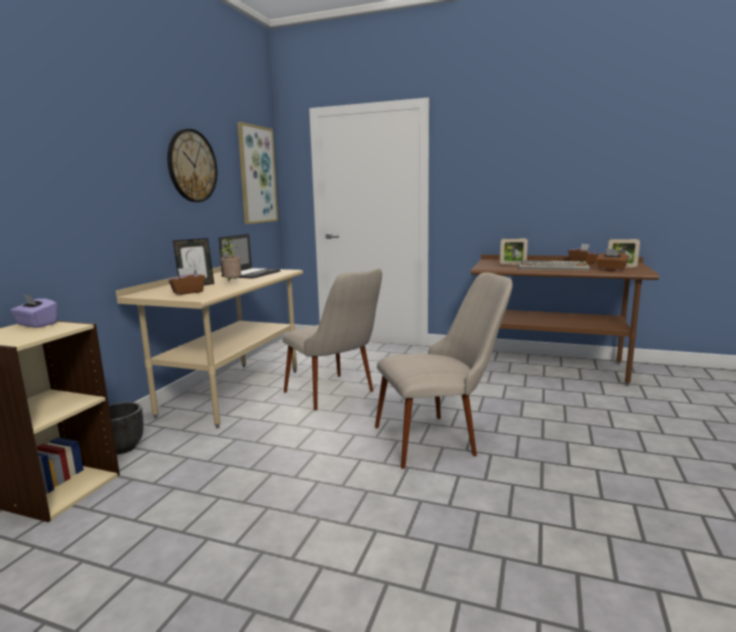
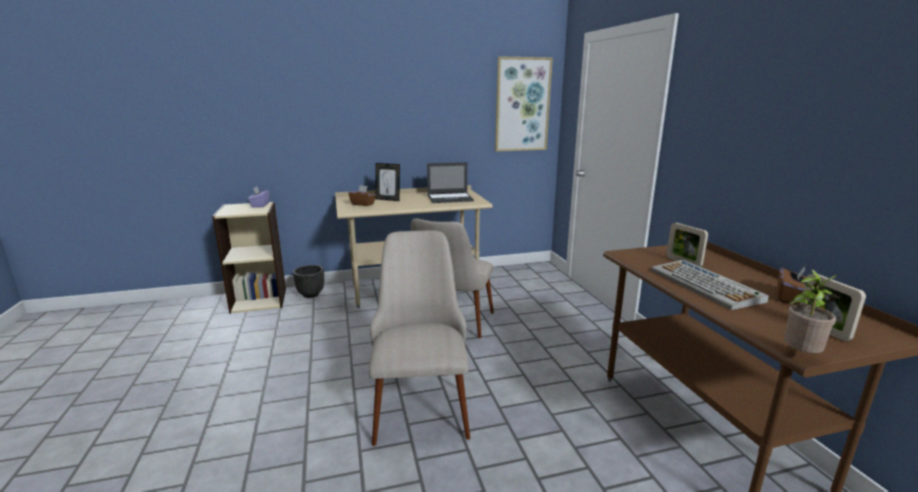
camera: 55 degrees right, 5 degrees up
wall clock [167,129,217,202] -> none
potted plant [220,237,241,281] -> potted plant moved to [784,270,838,353]
beige chair [375,272,513,469] -> beige chair turned 135 degrees counterclockwise [369,230,470,446]
brown tissue box [596,249,629,271] -> none

